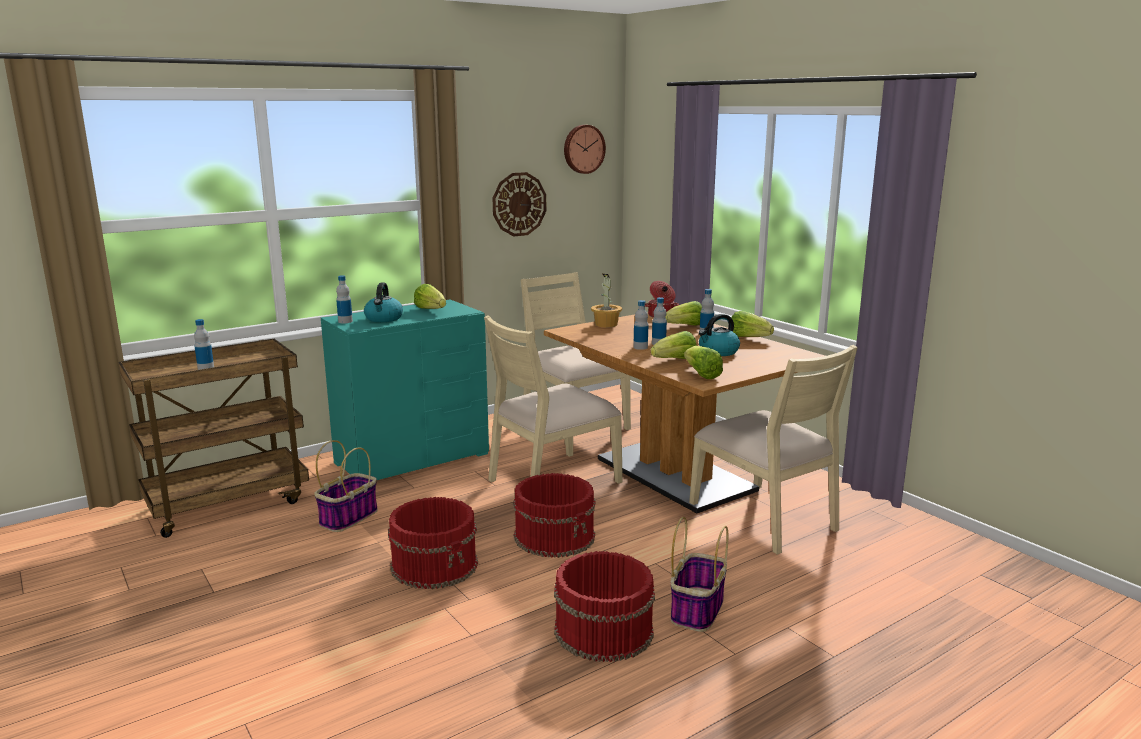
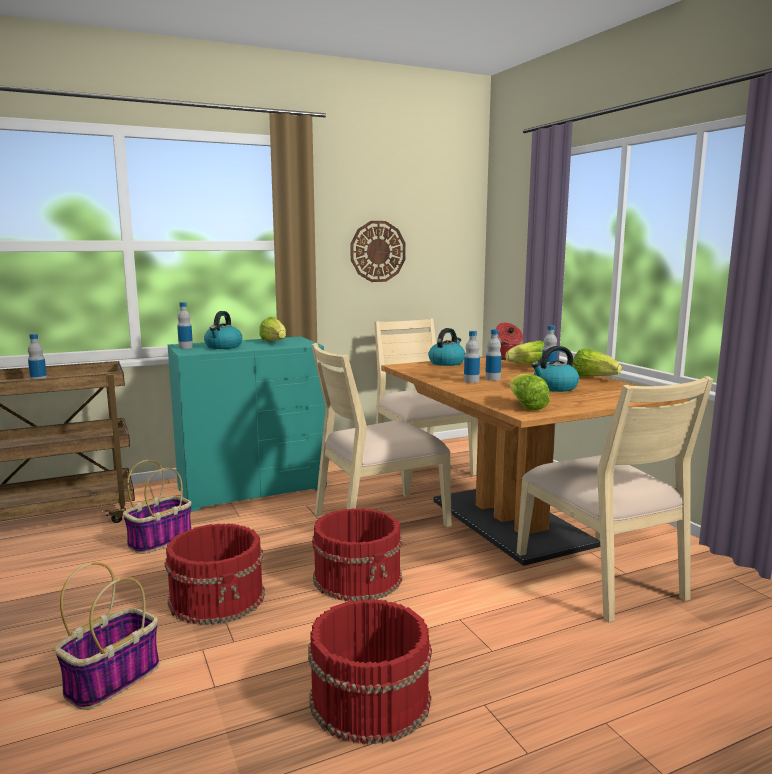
camera: 10 degrees right, 5 degrees down
wall clock [564,125,606,174] -> none
potted plant [591,274,622,327] -> kettle [428,328,465,366]
lettuce [651,331,697,359] -> none
basket [671,517,728,632] -> basket moved to [55,562,160,710]

